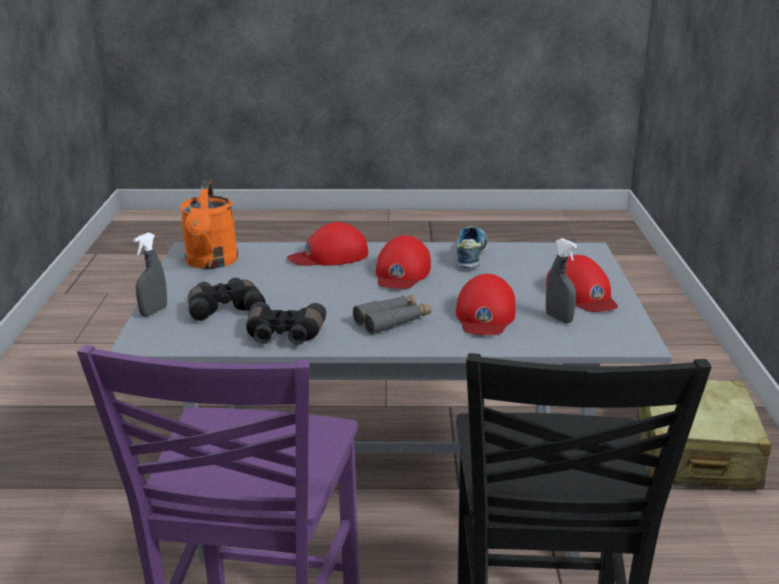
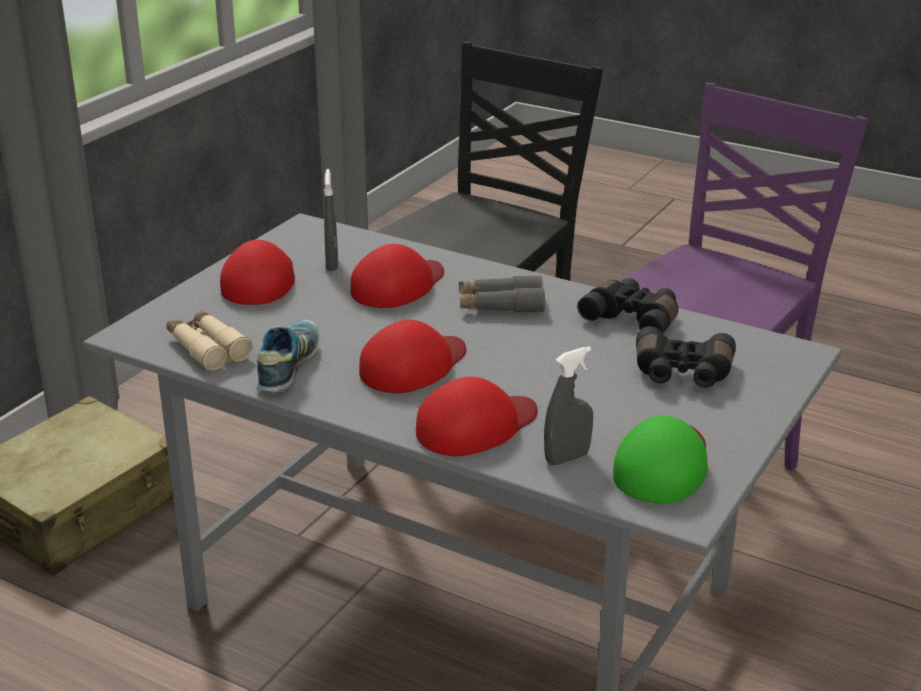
camera: 150 degrees left, 5 degrees up
grey spray bottle [133,233,167,317] -> grey spray bottle moved to [544,346,593,465]
orange watering can [180,181,238,269] -> green cap [613,415,708,504]
red cap [287,222,368,266] -> red cap turned 45 degrees counterclockwise [416,377,538,456]
shoe [456,226,488,268] -> shoe turned 150 degrees clockwise [257,320,319,393]
none -> beige binoculars [166,310,252,371]

